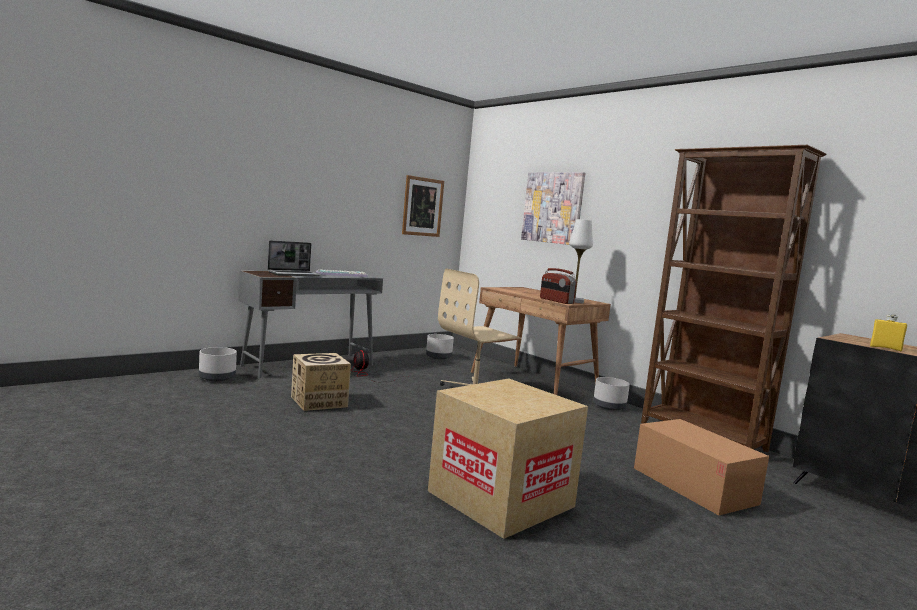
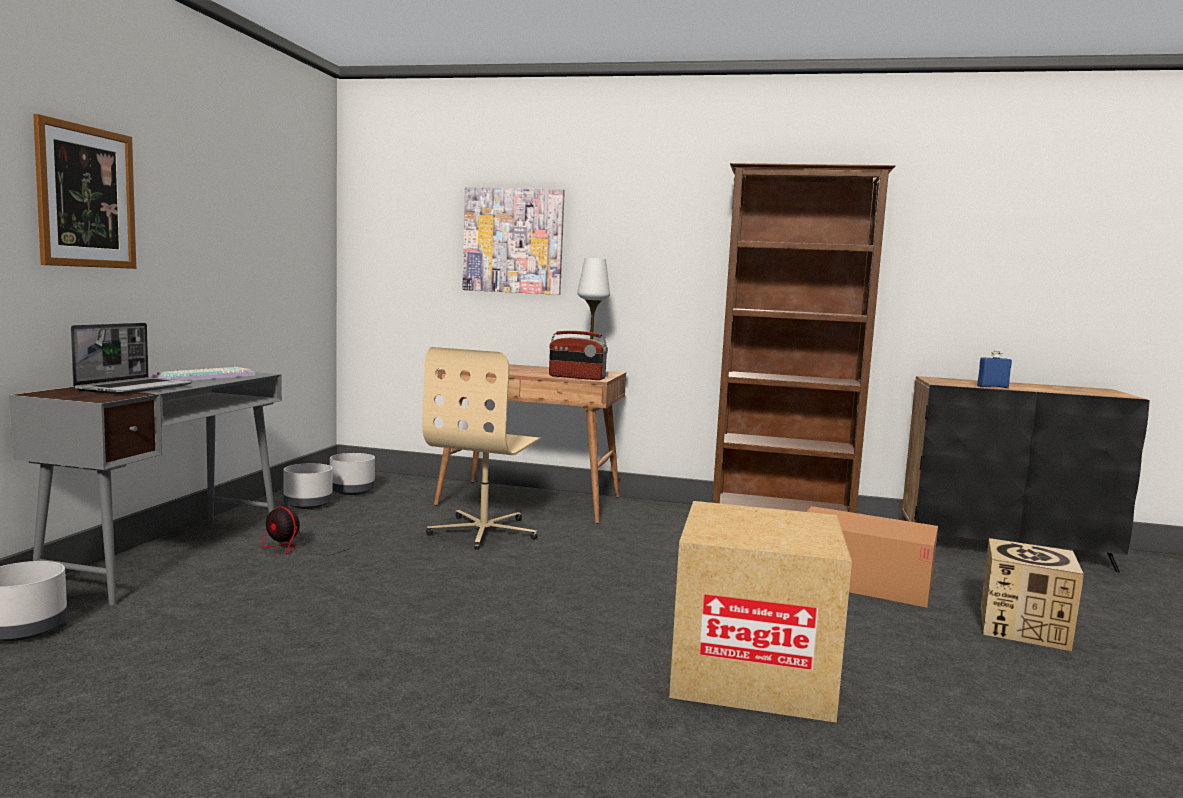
camera: 35 degrees left, 0 degrees up
cardboard box [291,353,351,411] -> cardboard box moved to [981,538,1084,651]
picture [402,175,444,237] -> picture moved to [33,114,136,269]
grey planter [593,377,630,411] -> grey planter moved to [283,463,332,509]
yellow bottle [870,314,907,351] -> blue bottle [977,350,1012,388]

